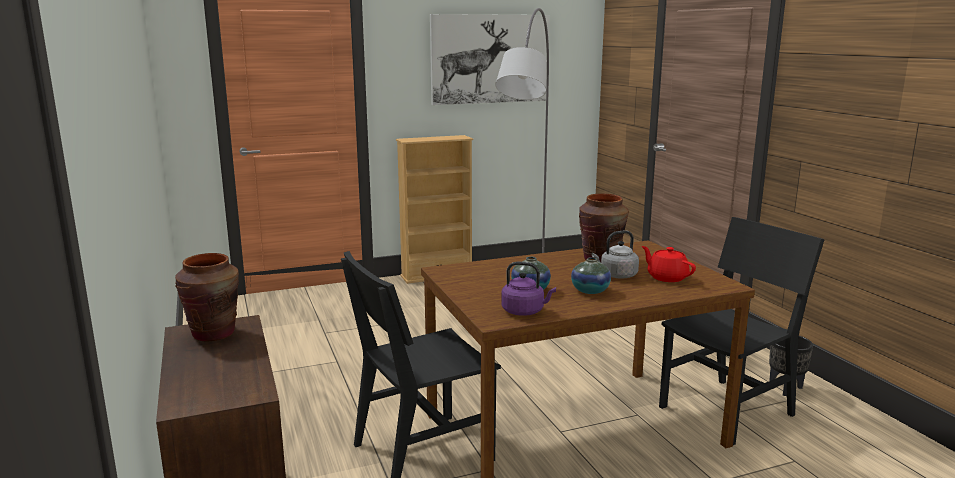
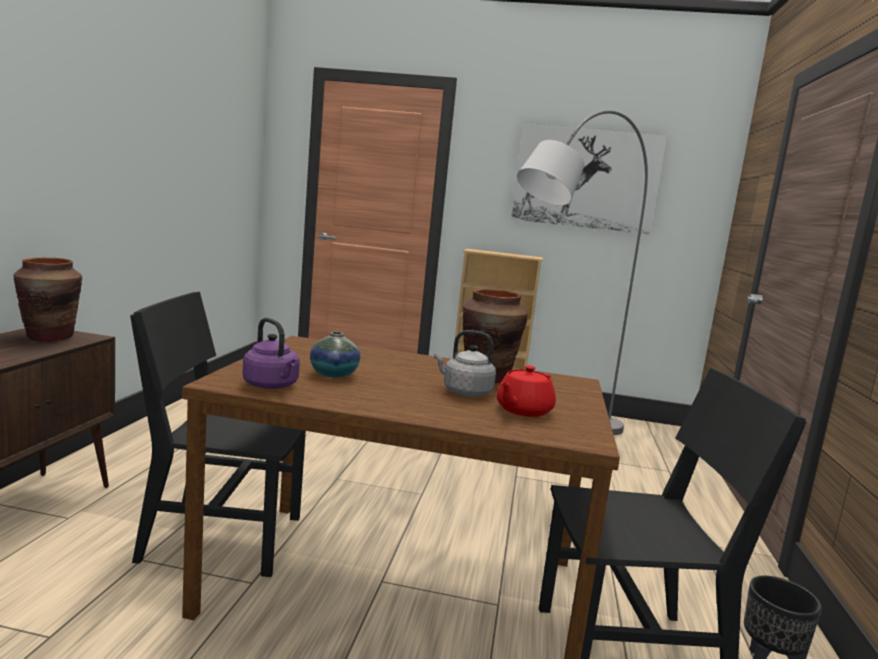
camera: 30 degrees right, 5 degrees down
vase [571,257,611,294] -> none
red teapot [642,246,696,282] -> red teapot turned 135 degrees counterclockwise [496,365,556,417]

